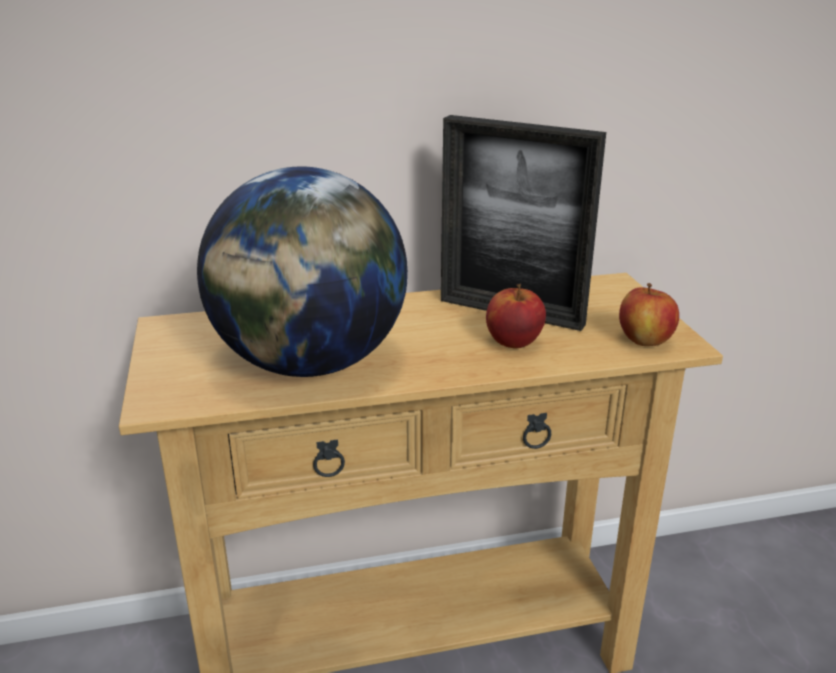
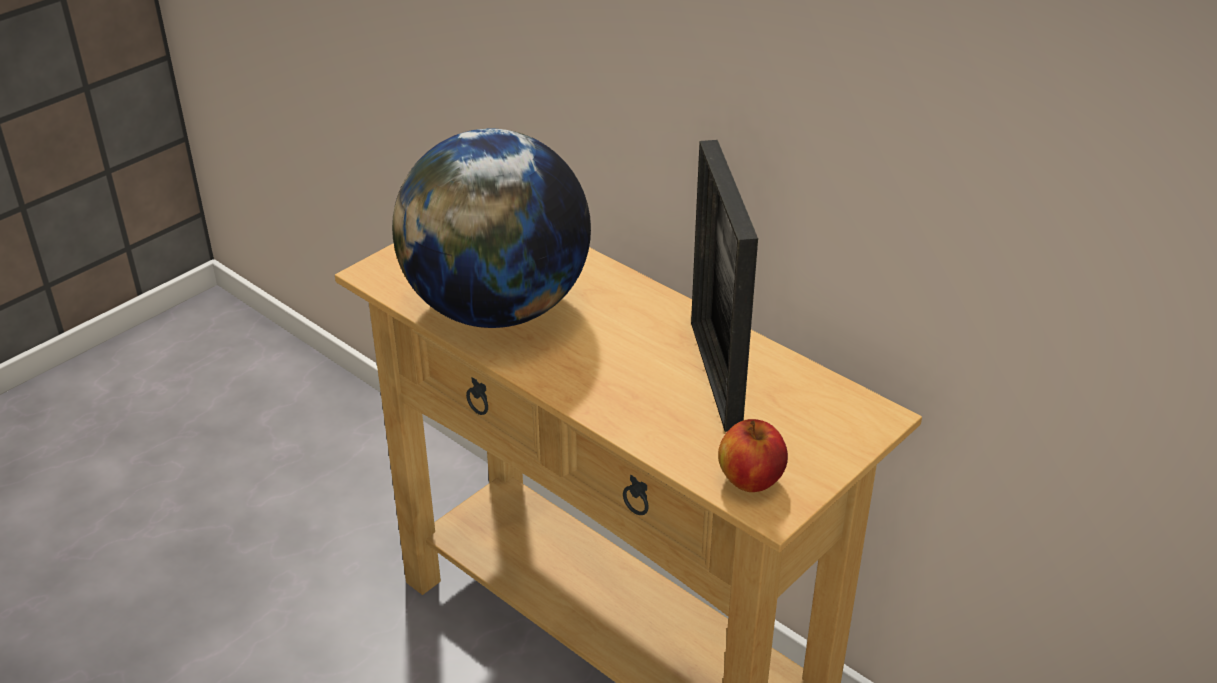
camera: 55 degrees right, 10 degrees up
apple [486,284,546,348] -> none

